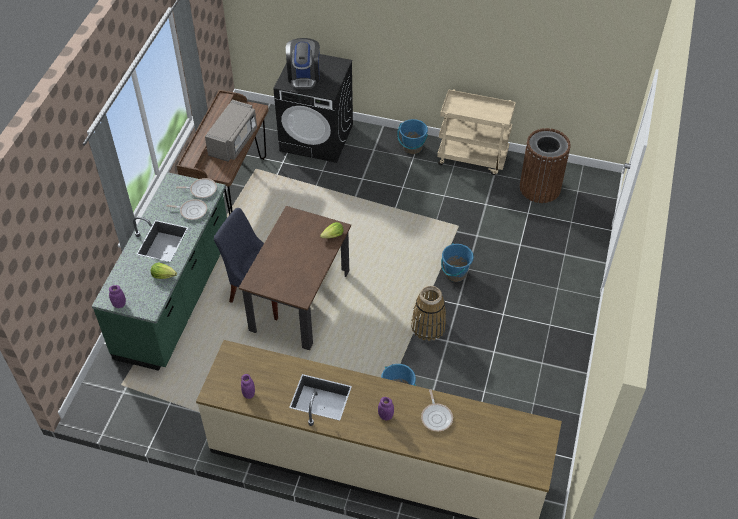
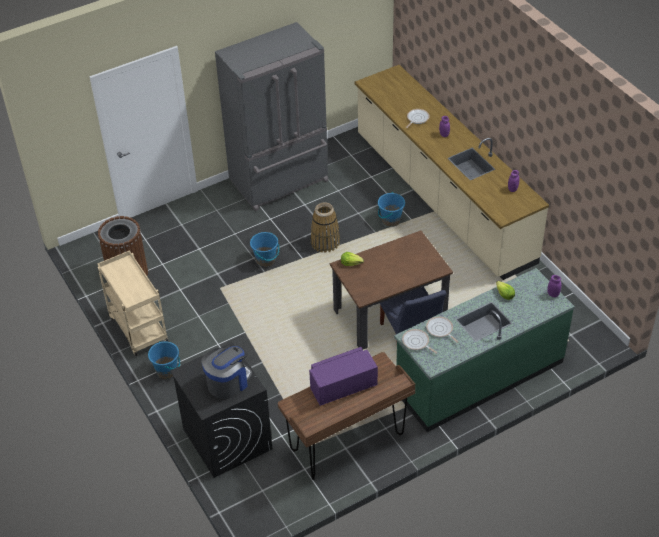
camera: 135 degrees left, 5 degrees down
grey microwave [205,100,257,162] -> purple microwave [309,347,378,406]
none -> grey fridge [215,22,329,211]

